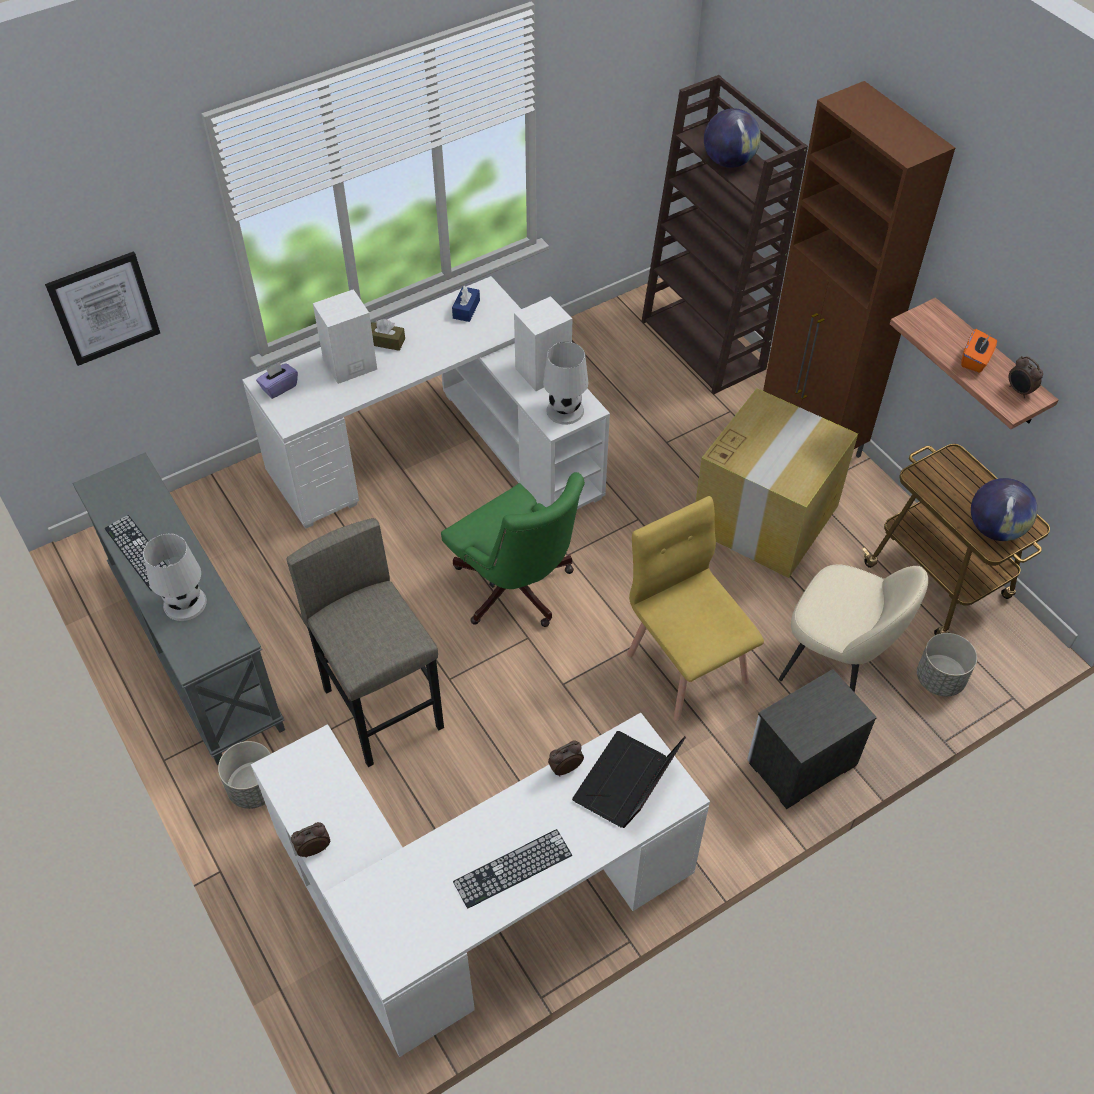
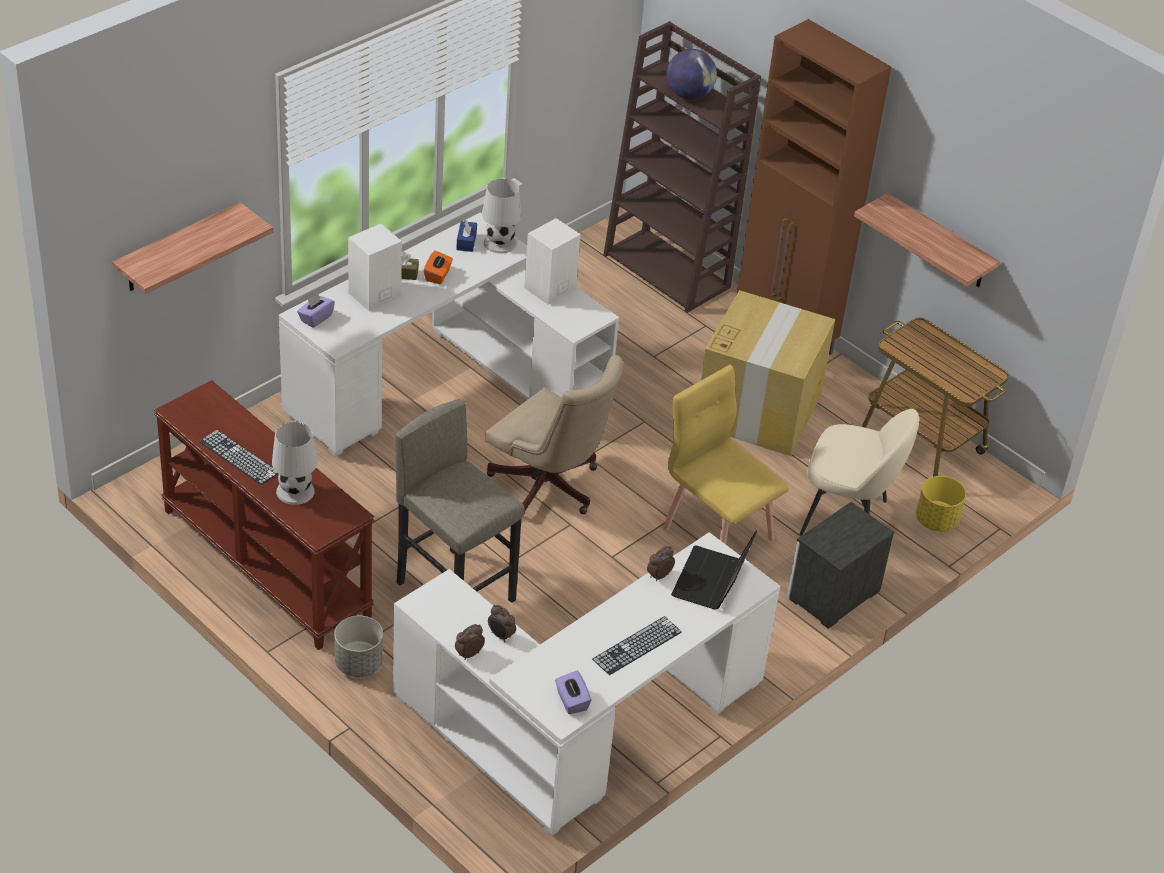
camera: 15 degrees left, 10 degrees down
picture [45,251,160,366] -> shelf [112,202,273,294]
grey console table [73,453,285,765] -> brown console table [154,380,374,650]
green office chair [441,472,585,627] -> beige office chair [485,355,624,514]
white table lamp [543,342,588,425] -> white table lamp moved to [482,179,521,253]
grey planter [917,633,977,697] -> yellow planter [916,476,966,531]
orange tissue box [961,329,997,373] -> orange tissue box moved to [424,250,453,284]
globe [971,478,1038,541] -> none
alarm clock [1009,356,1043,398] -> alarm clock moved to [488,605,516,642]
none -> purple tissue box [555,670,591,714]

